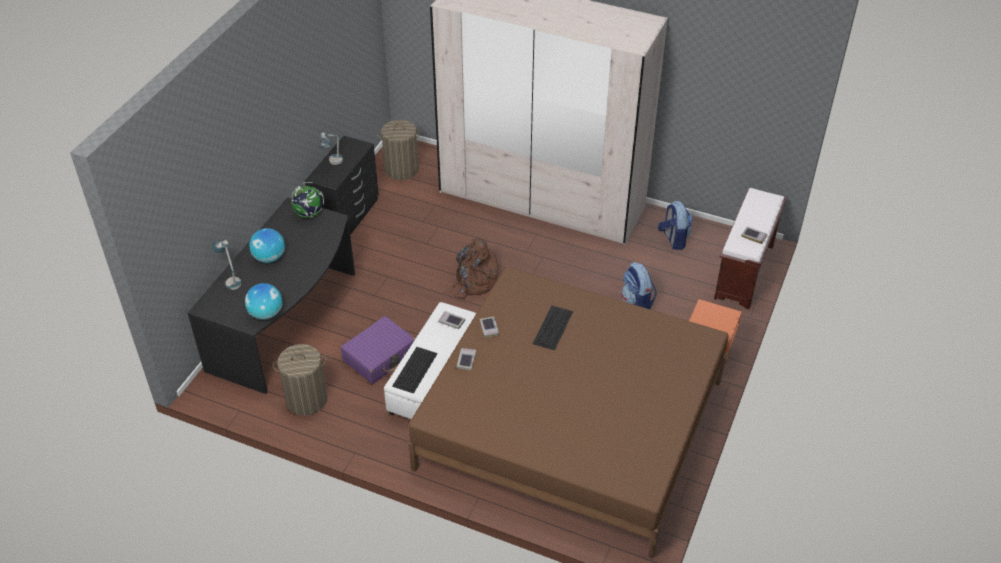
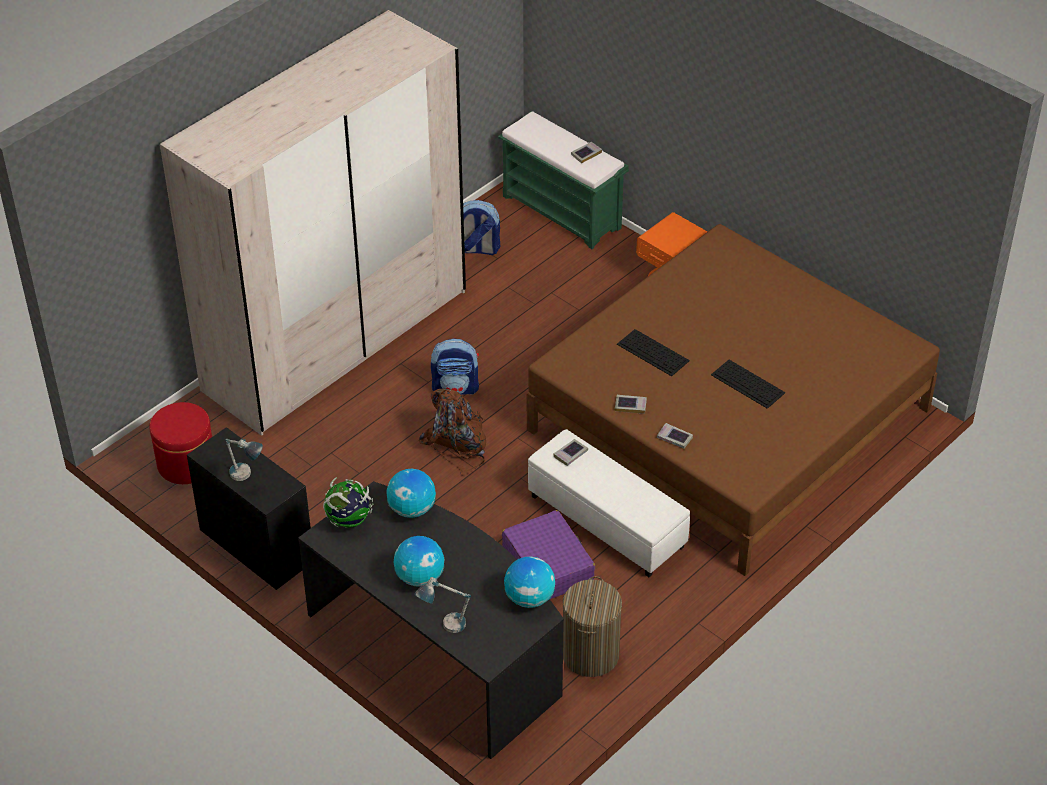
camera: 70 degrees left, 0 degrees up
laundry basket [377,120,421,180] -> red ottoman [149,402,212,484]
keyboard [392,347,438,394] -> keyboard moved to [711,360,786,409]
backpack [621,262,657,309] -> backpack moved to [431,339,479,395]
brown bench [714,188,787,309] -> green bench [498,111,629,249]
none -> globe [386,469,436,518]

